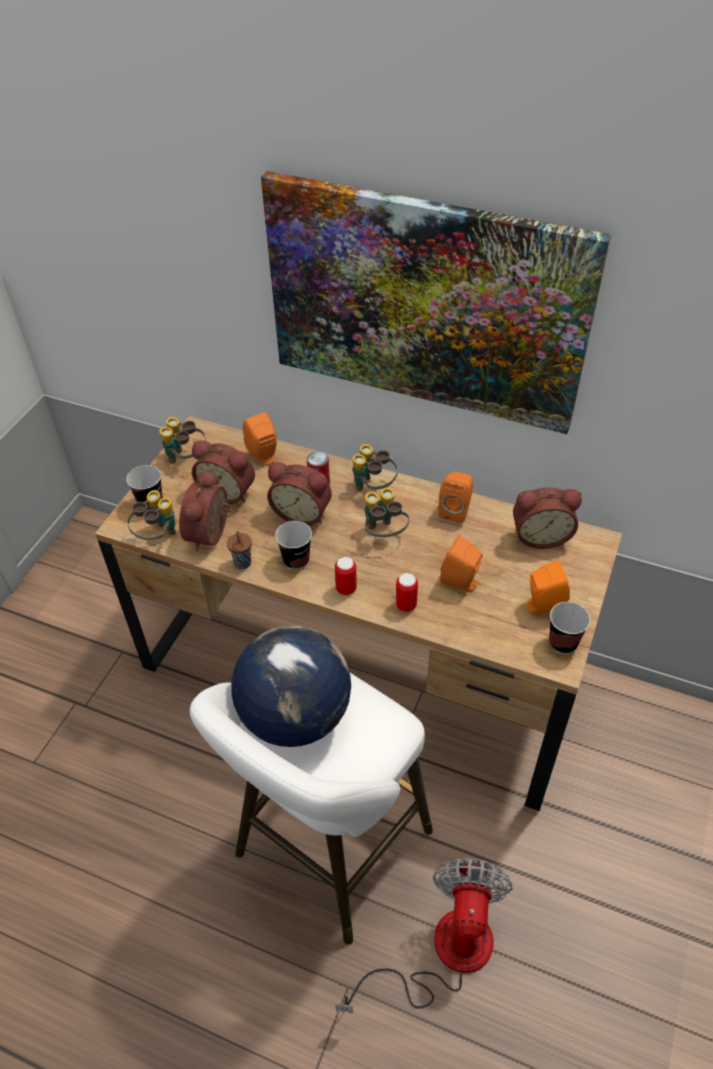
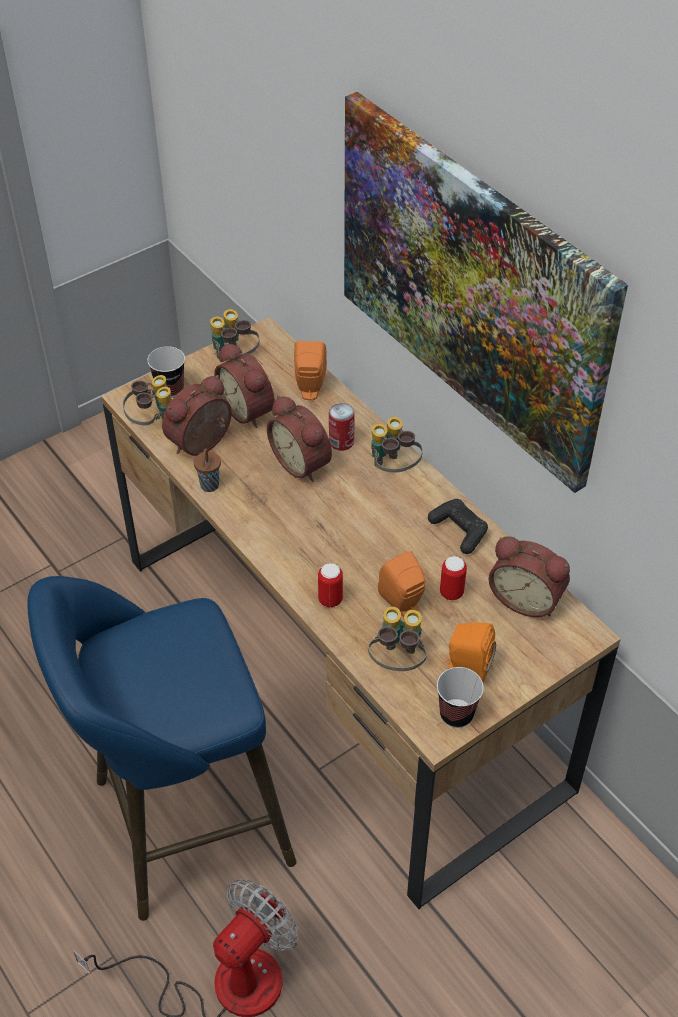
camera: 30 degrees right, 0 degrees up
white stool [190,673,433,945] -> blue stool [27,576,296,921]
globe [231,626,351,747] -> none
cup [275,521,312,570] -> none
can [335,557,357,595] -> can moved to [440,556,467,600]
binoculars [365,487,409,538] -> binoculars moved to [368,607,427,671]
orange speaker [438,471,473,523] -> black game controller [428,499,488,554]

